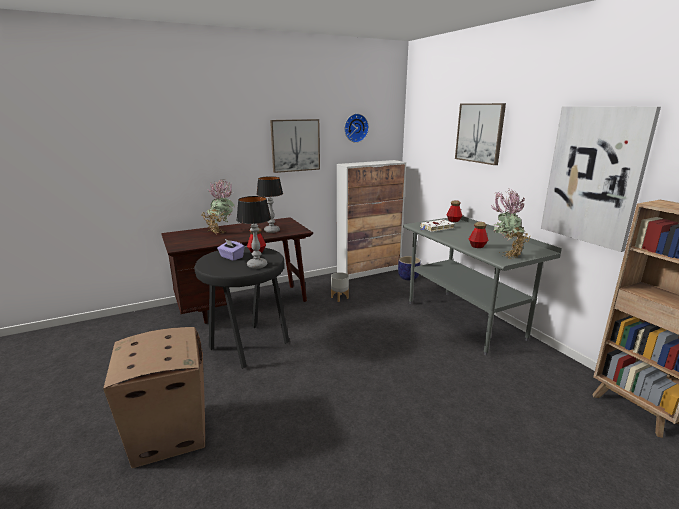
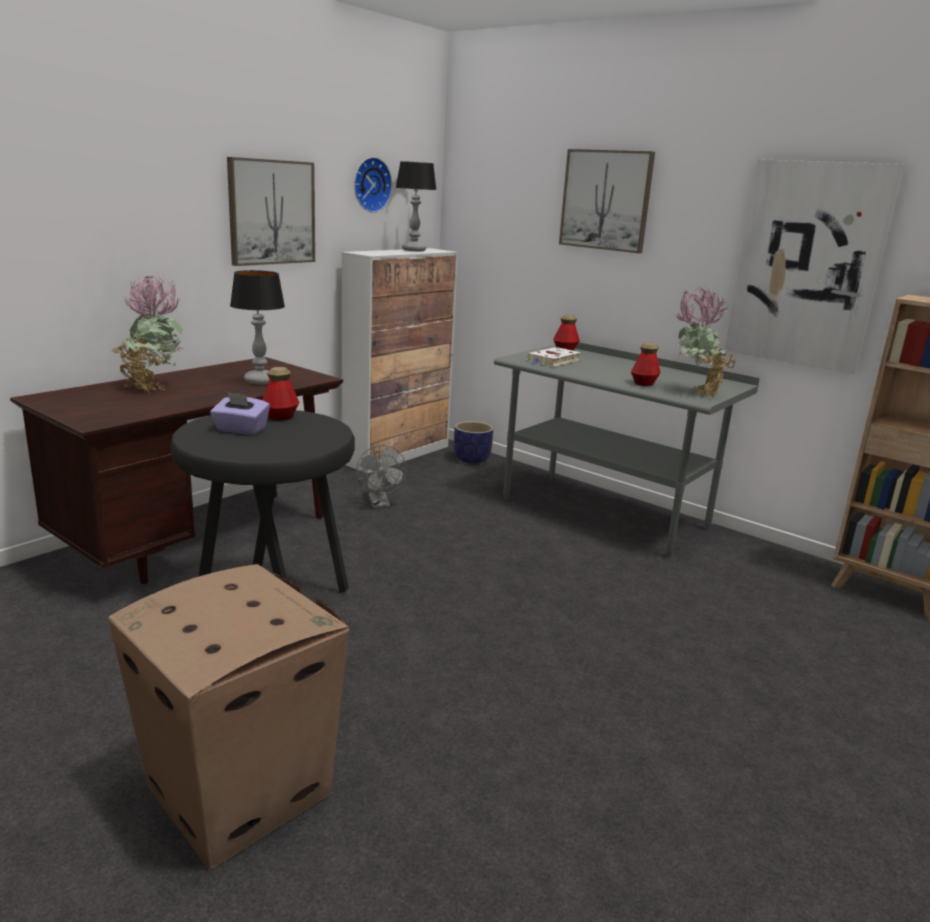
camera: 25 degrees left, 0 degrees up
table lamp [236,196,271,269] -> table lamp moved to [396,161,436,251]
grey planter [331,272,349,302] -> grey fan [356,445,407,508]

